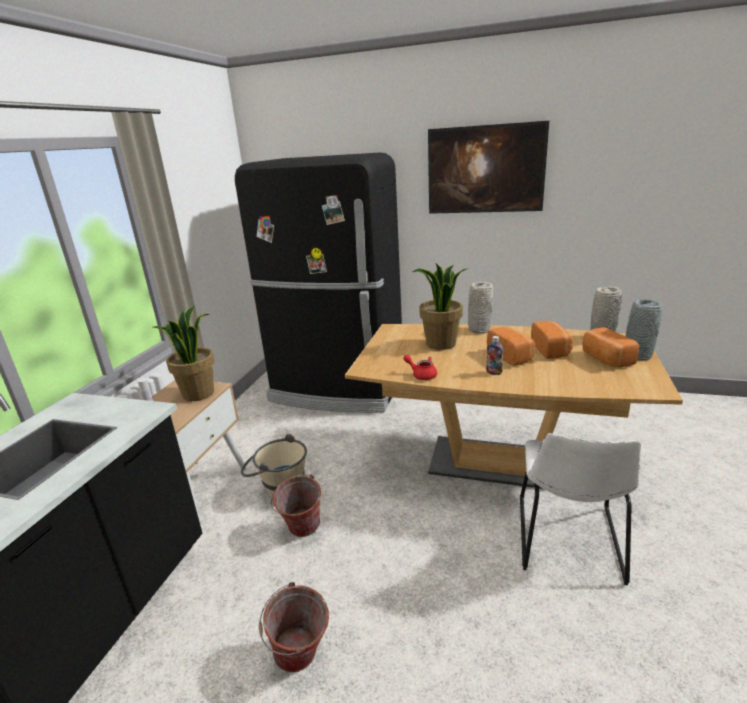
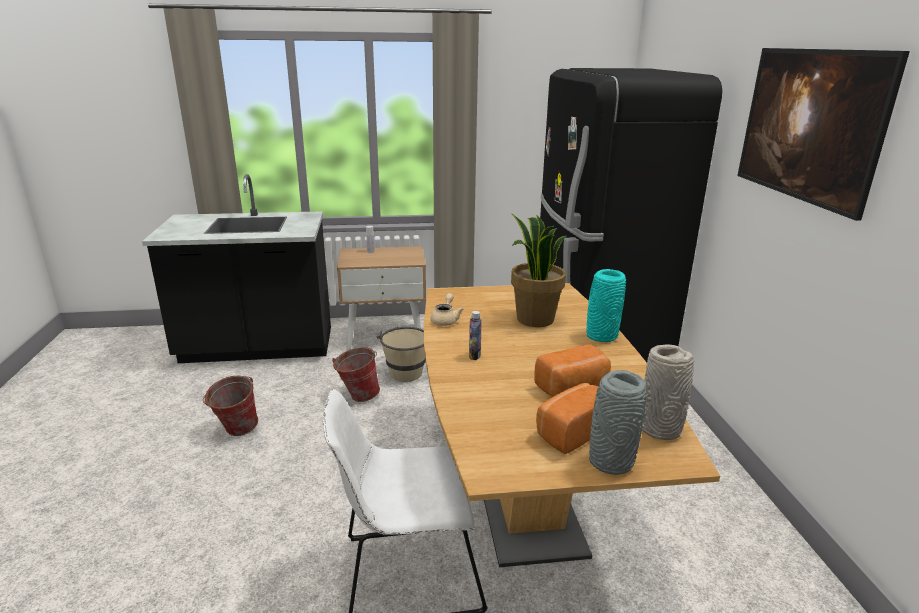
camera: 65 degrees right, 0 degrees up
potted plant [153,305,214,401] -> none
red teapot [403,355,437,380] -> beige teapot [431,293,464,326]
grey vase [468,282,493,334] -> turquoise vase [586,269,626,342]
bread [487,327,535,366] -> none

